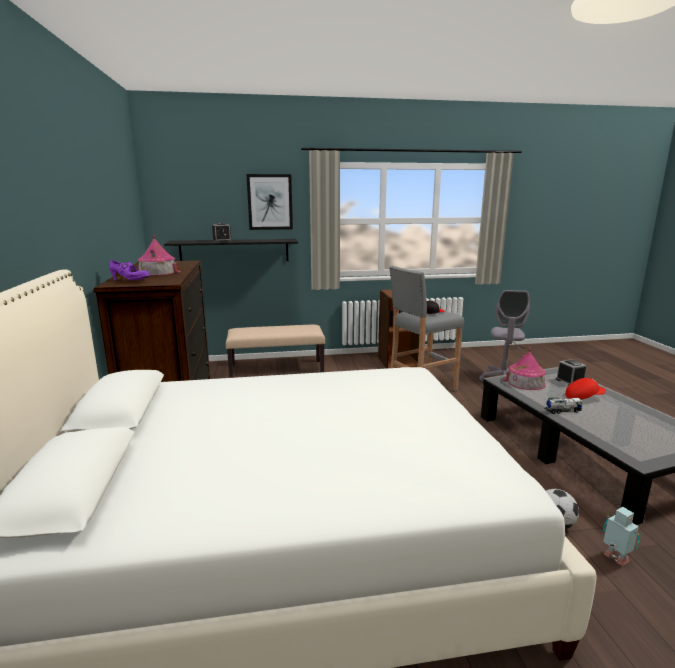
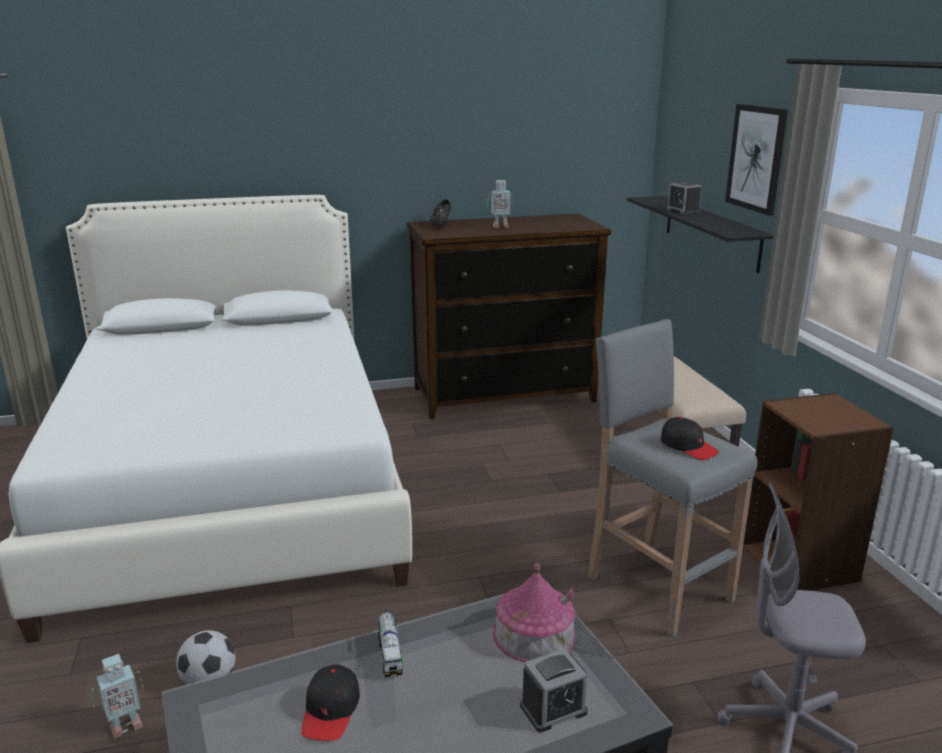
camera: 85 degrees right, 5 degrees up
purple shoe [109,260,150,281] -> black shoe [430,199,451,226]
toy house [137,234,181,276] -> toy robot [487,180,514,228]
red cap [565,378,606,400] -> none
none -> black cap [301,664,360,741]

